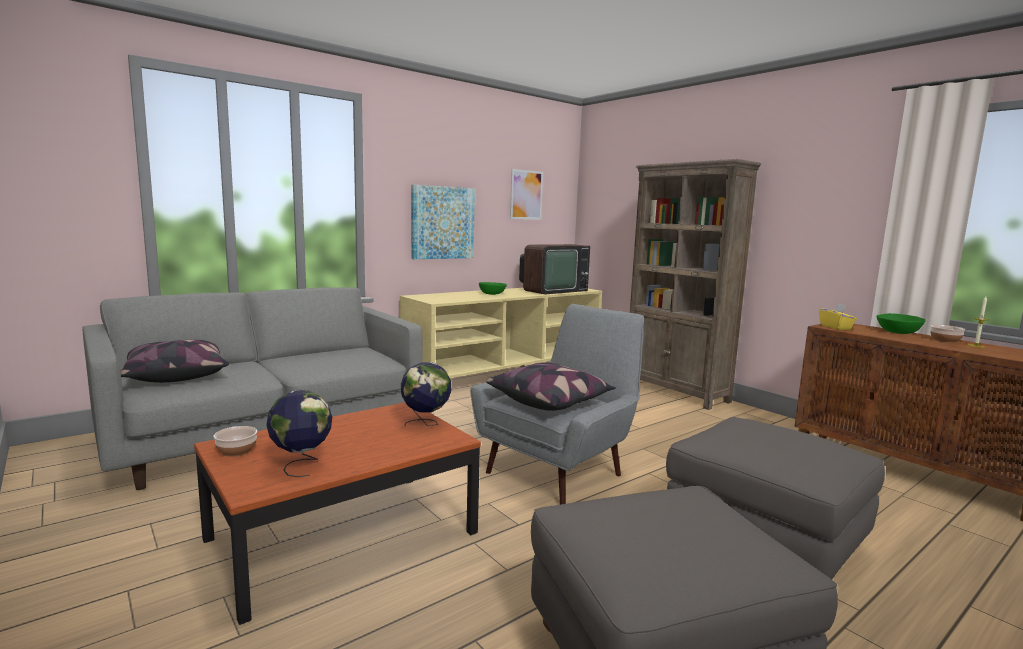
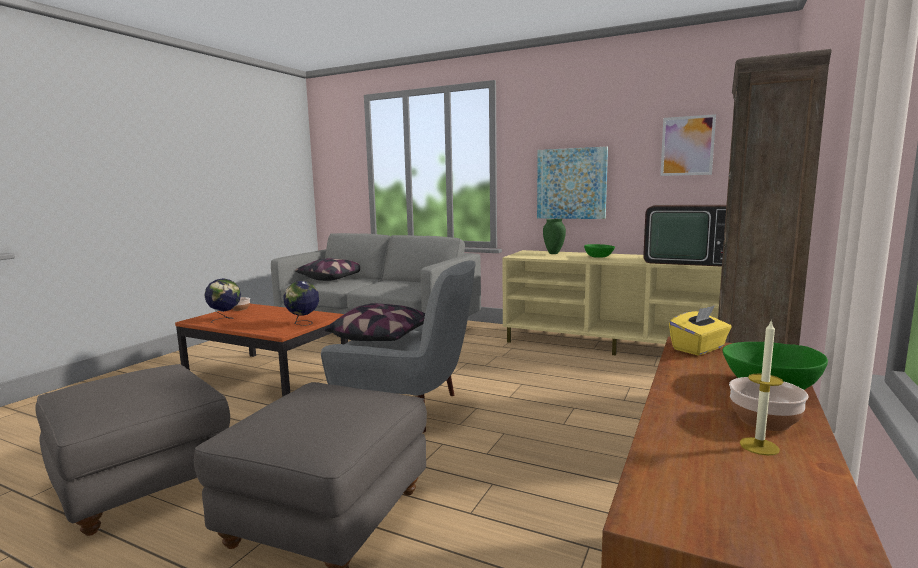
camera: 65 degrees right, 0 degrees up
none -> green vase [543,219,566,254]

